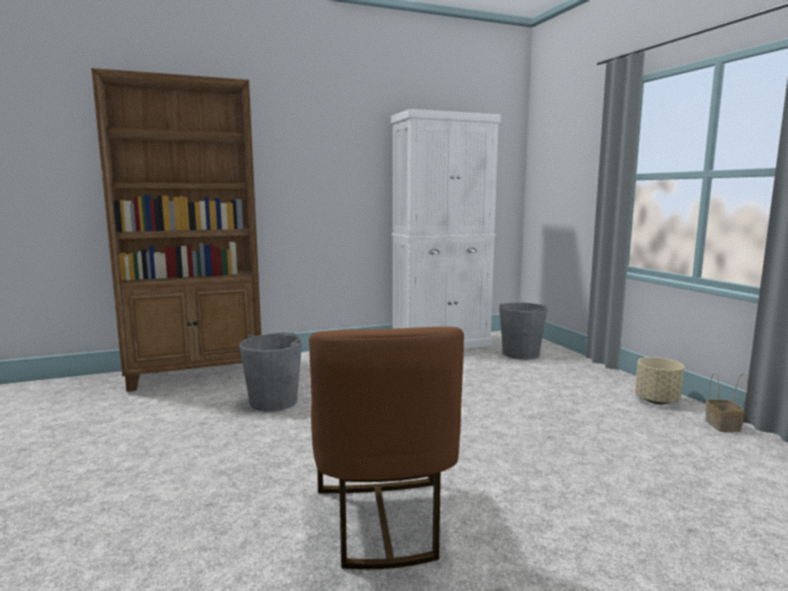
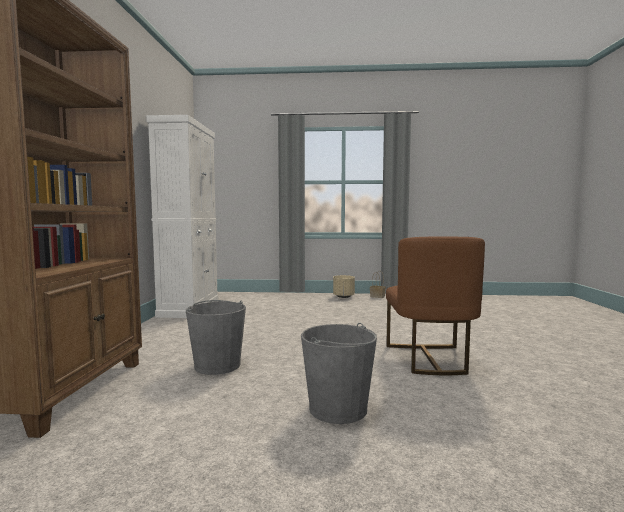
camera: 65 degrees left, 5 degrees down
brown chair [309,327,464,569] -> brown chair turned 75 degrees clockwise [386,237,485,375]
grey bucket [499,302,548,359] -> grey bucket moved to [301,323,377,424]

